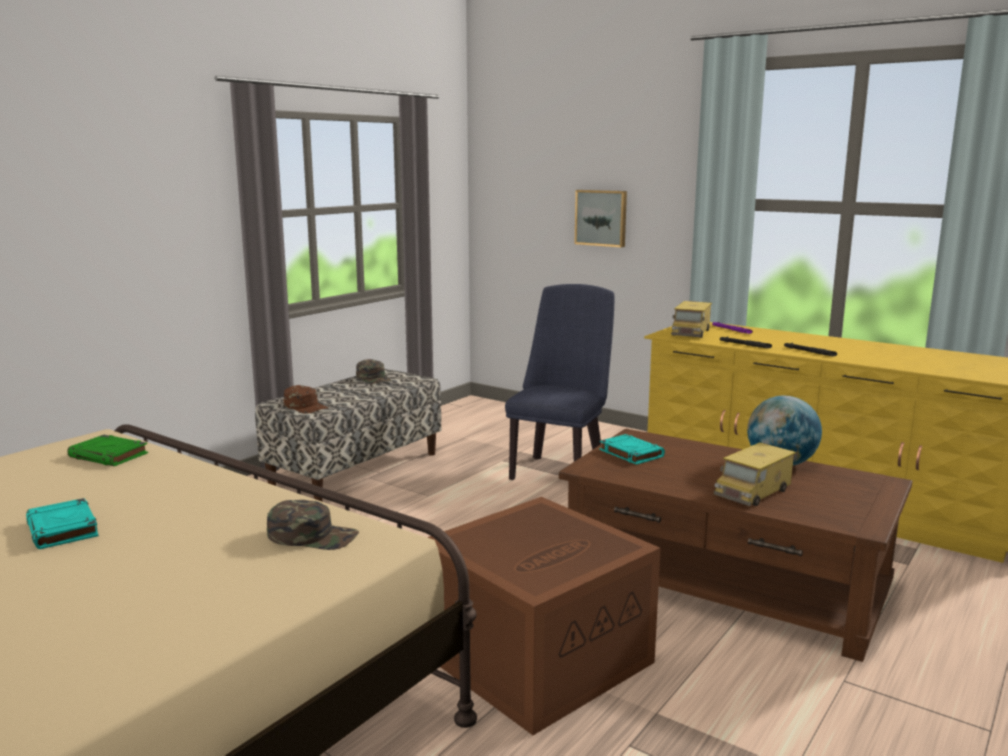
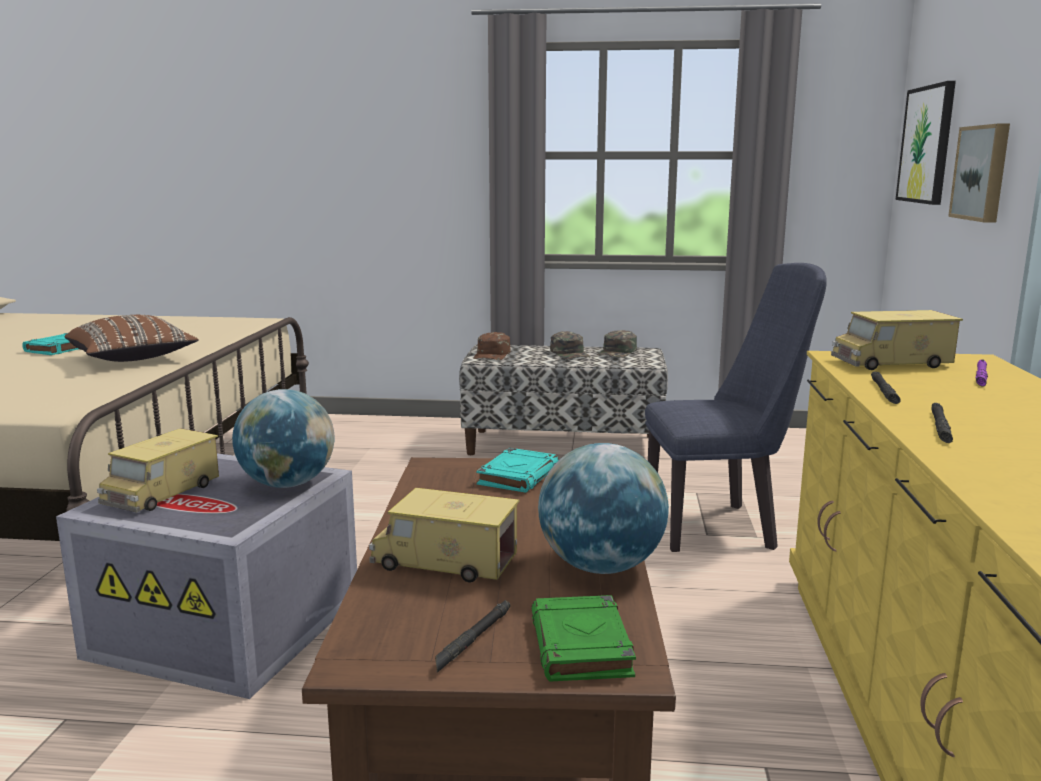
camera: 60 degrees right, 0 degrees up
green book [67,435,148,466] -> green book moved to [531,595,636,681]
green cap [267,500,359,550] -> green cap moved to [550,331,591,359]
brown storage box [427,497,661,735] -> grey storage box [56,453,357,699]
none -> brown pillow [65,315,199,362]
none -> toy truck [97,428,219,513]
none -> globe [232,389,335,488]
none -> black flashlight [435,600,511,673]
none -> picture [896,81,956,205]

